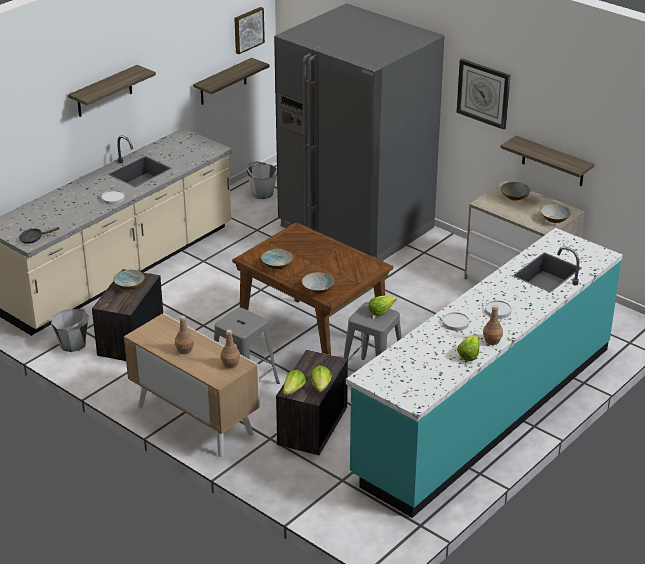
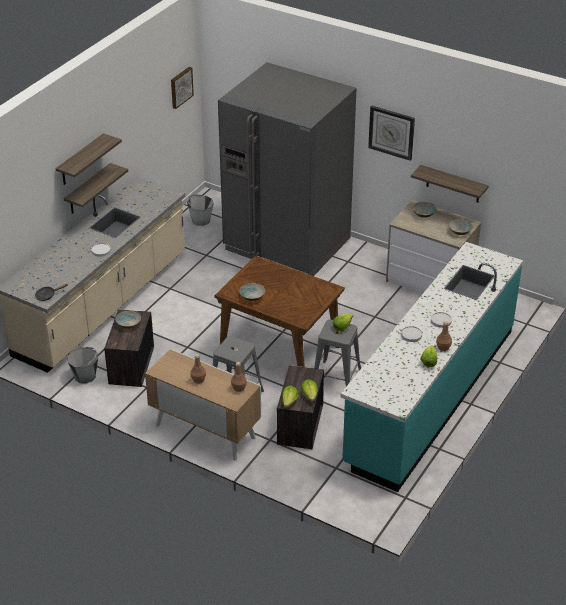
camera: 10 degrees left, 5 degrees up
shelf [193,58,270,105] -> shelf moved to [64,163,128,214]
bowl [302,272,334,294] -> none

